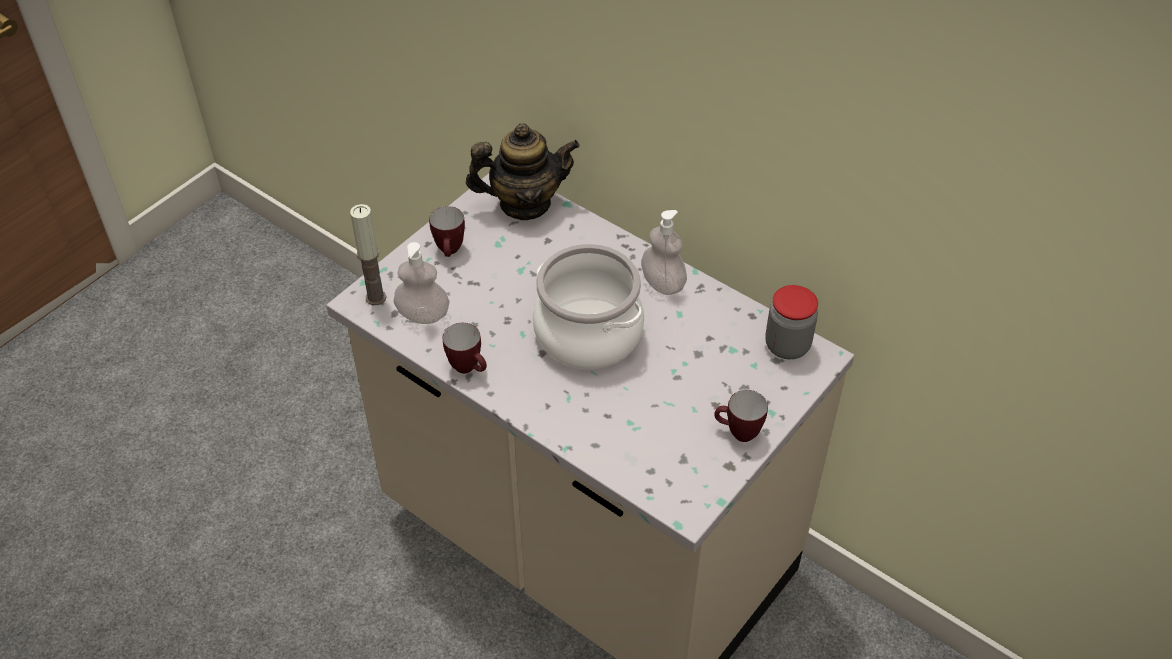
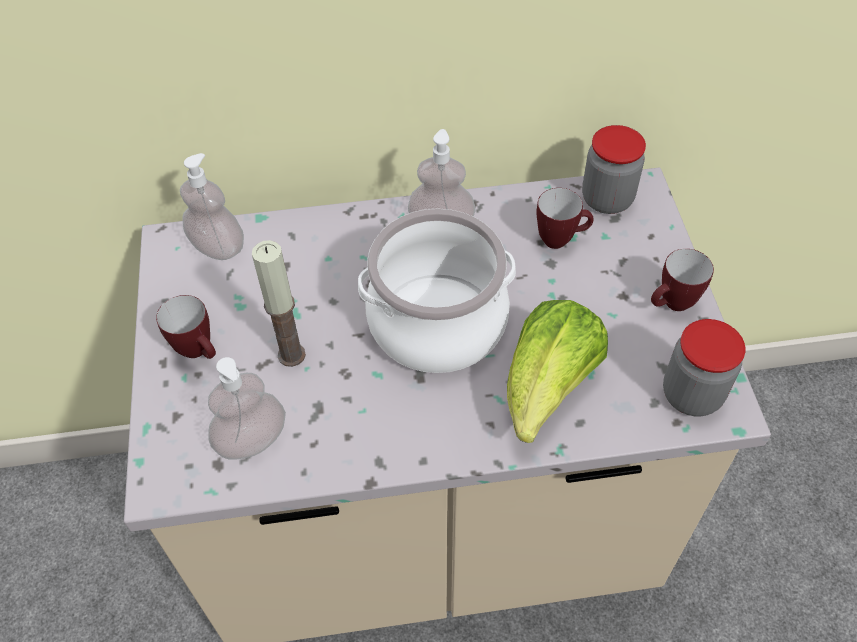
camera: 45 degrees left, 5 degrees up
candle [350,204,386,305] -> candle moved to [252,240,306,367]
mug [443,323,487,374] -> mug moved to [536,188,593,249]
teapot [466,123,580,220] -> soap dispenser [180,153,244,260]
none -> lettuce [507,300,608,443]
none -> jar [663,319,745,416]

